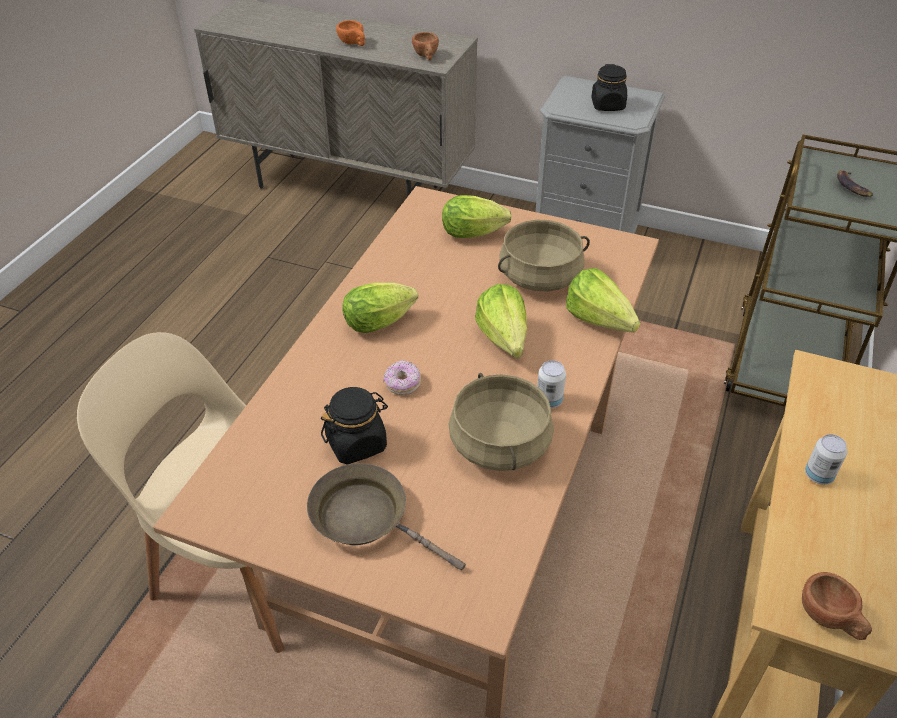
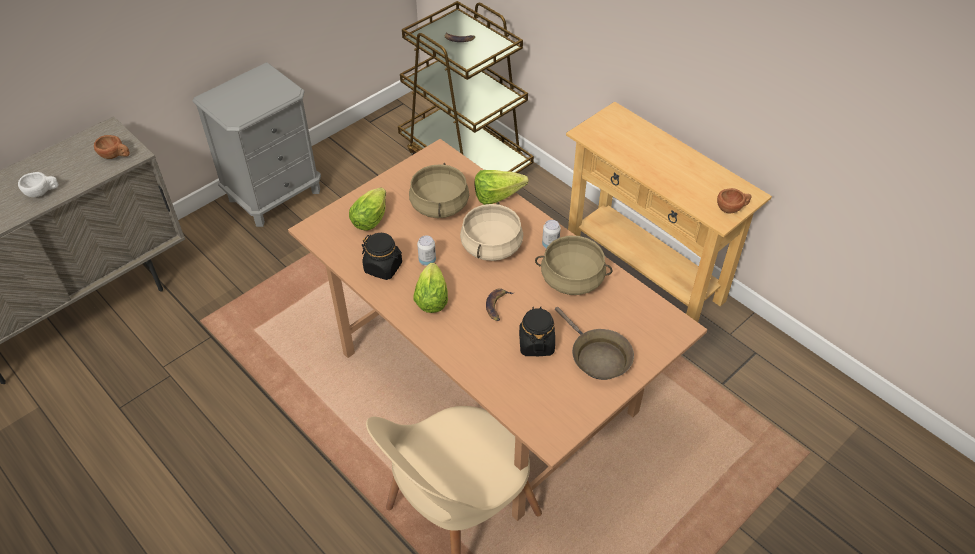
camera: 65 degrees left, 5 degrees up
brown frying pan [307,463,466,570] -> brown frying pan turned 90 degrees counterclockwise [555,307,634,380]
orange cup [336,20,365,46] -> white cup [18,172,59,197]
donut [383,360,421,395] -> banana [486,288,514,321]
lettuce [475,284,527,358] -> beige cooking pot [460,202,523,261]
black jar [591,64,627,111] -> black jar moved to [362,233,402,280]
can [805,434,847,485] -> can moved to [417,235,436,266]

